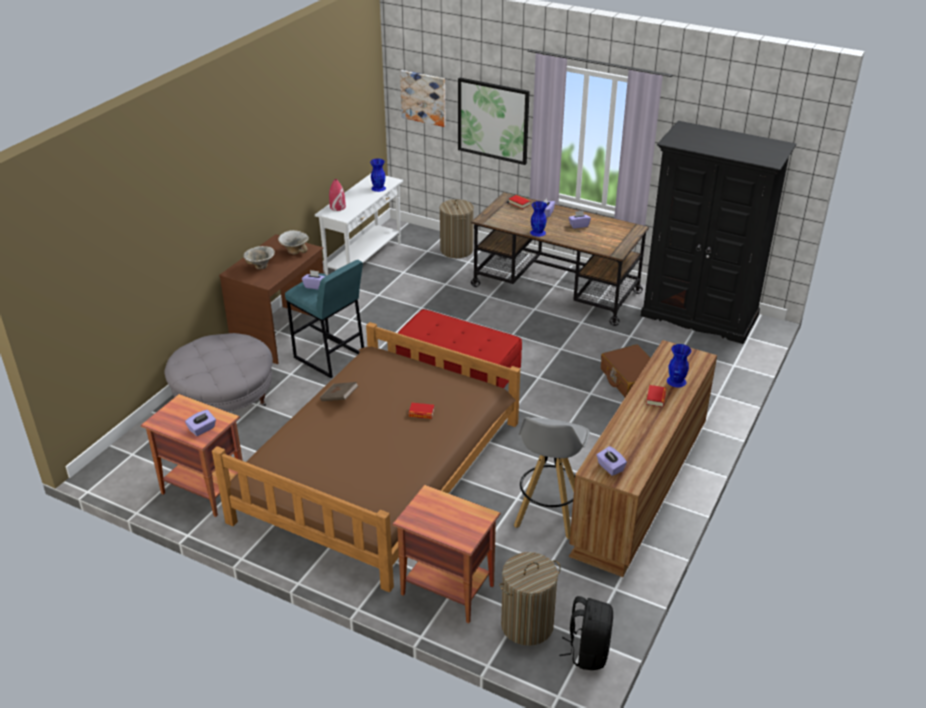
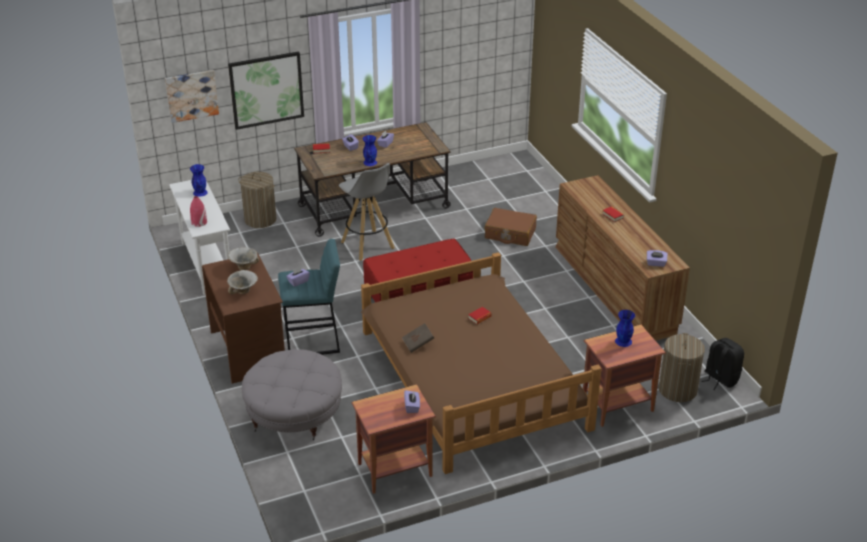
camera: 50 degrees left, 0 degrees up
grey stool [514,417,590,539] -> grey stool moved to [339,163,395,261]
black wardrobe [641,121,797,344] -> none
blue vase [667,344,691,387] -> blue vase moved to [615,310,635,347]

